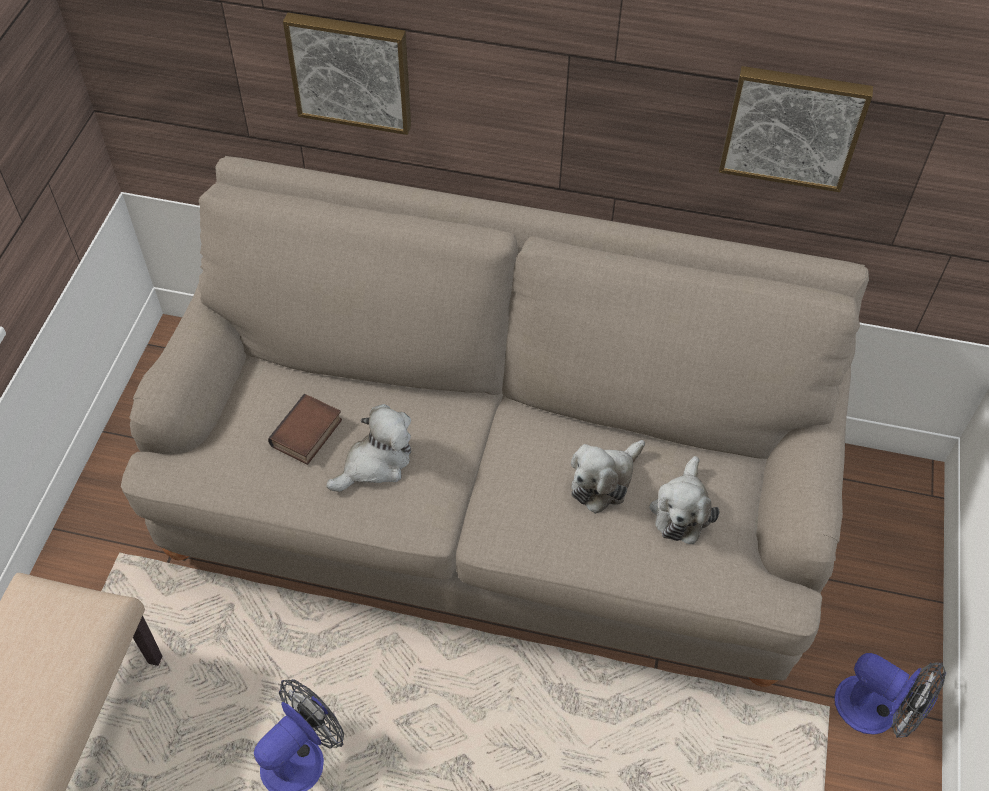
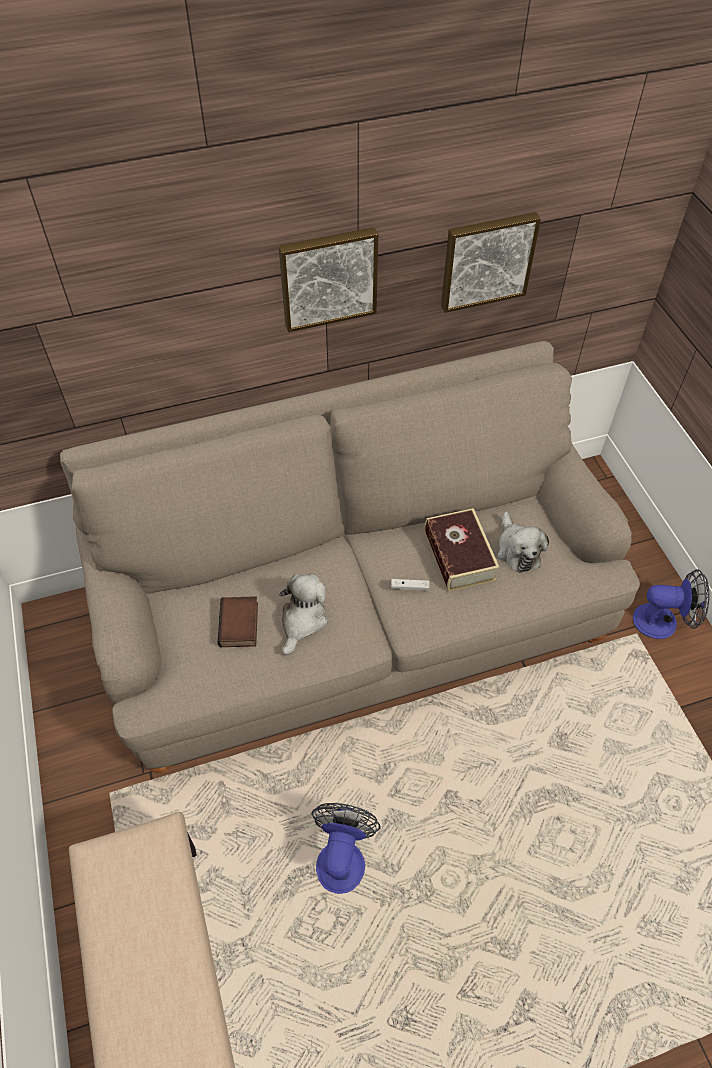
camera: 30 degrees left, 0 degrees up
picture [283,13,411,135] -> picture moved to [279,227,378,332]
plush toy [571,440,645,514] -> book [425,508,499,592]
none -> white game controller [391,579,430,591]

